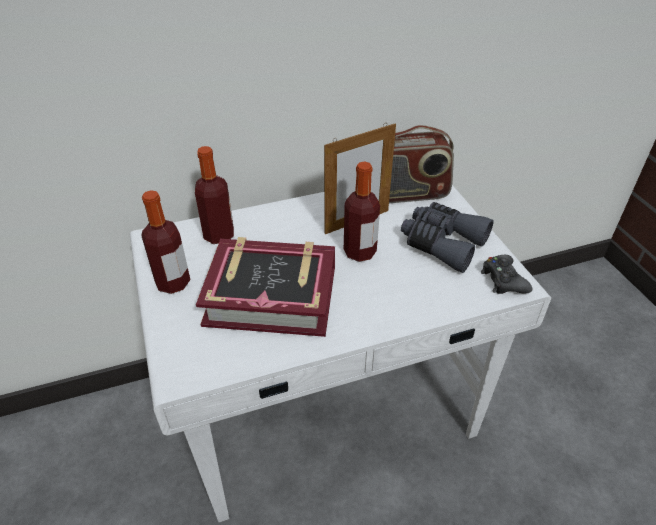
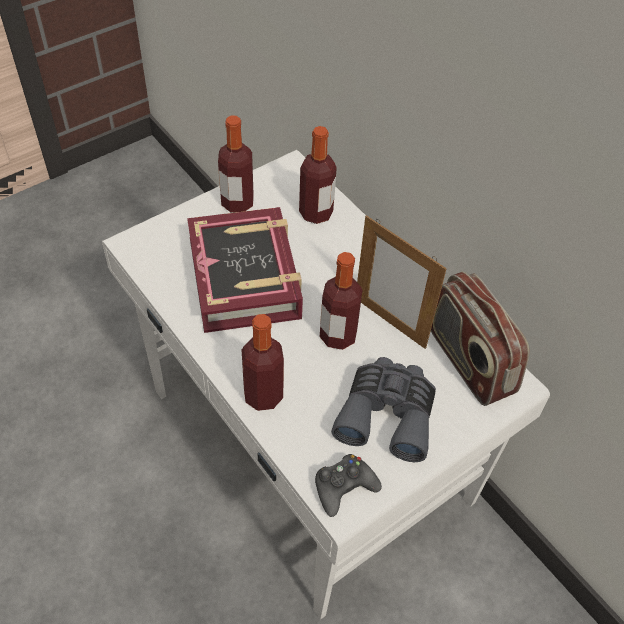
camera: 70 degrees right, 10 degrees up
none -> bottle [242,314,284,411]

